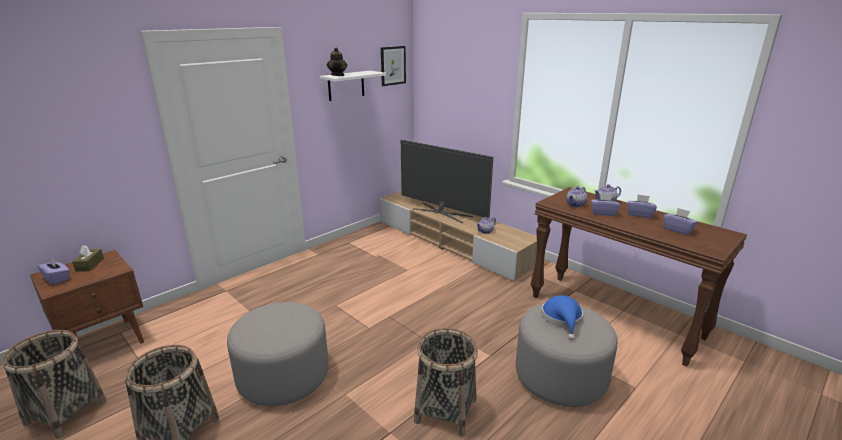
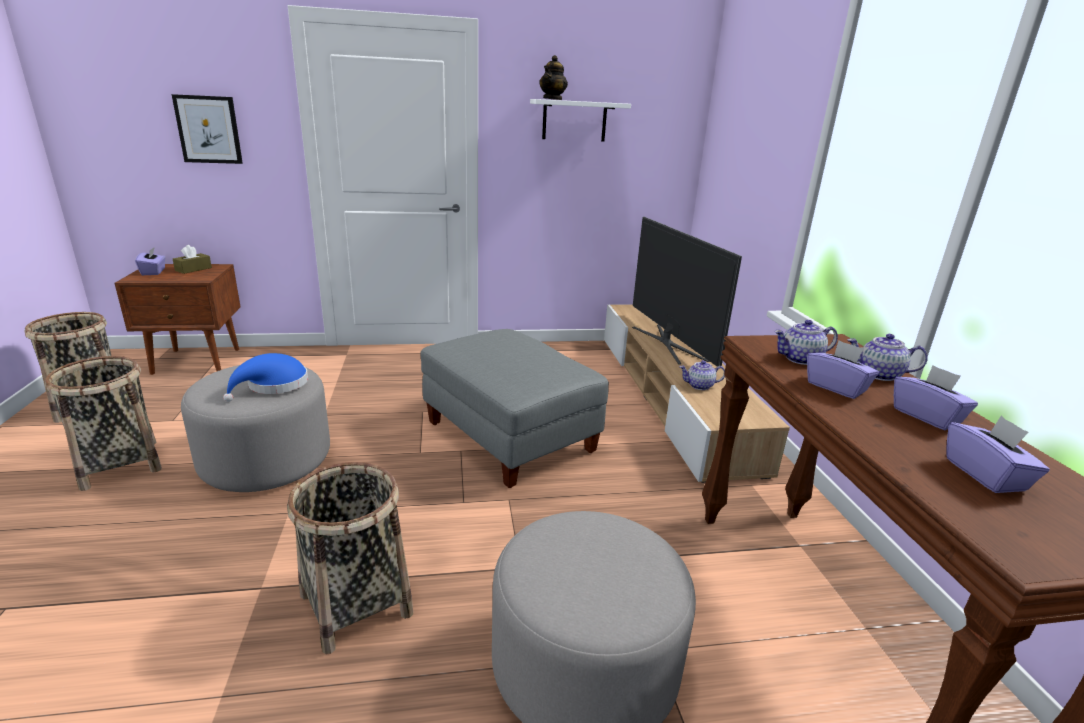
camera: 35 degrees right, 0 degrees up
picture [381,46,406,86] -> picture moved to [172,94,243,164]
blue hat [542,295,583,340] -> blue hat moved to [223,353,308,402]
none -> grey ottoman [420,329,609,488]

